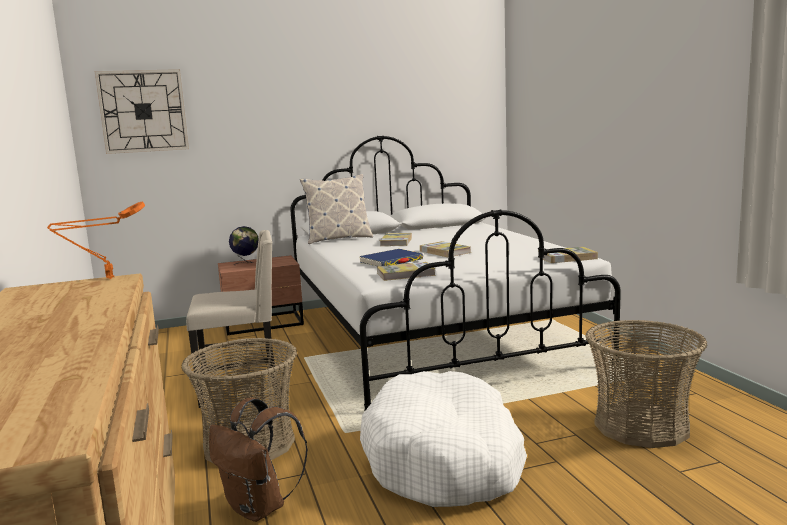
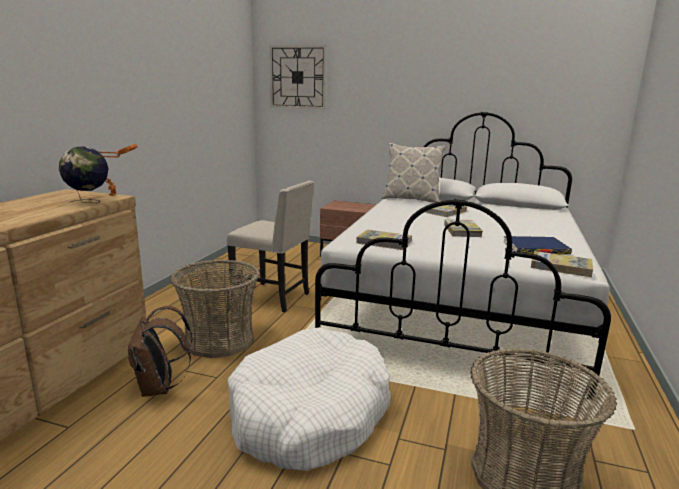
camera: 35 degrees right, 5 degrees up
globe [229,226,259,266] -> globe moved to [59,147,109,203]
blue book [359,249,423,266] -> blue book moved to [504,236,572,255]

